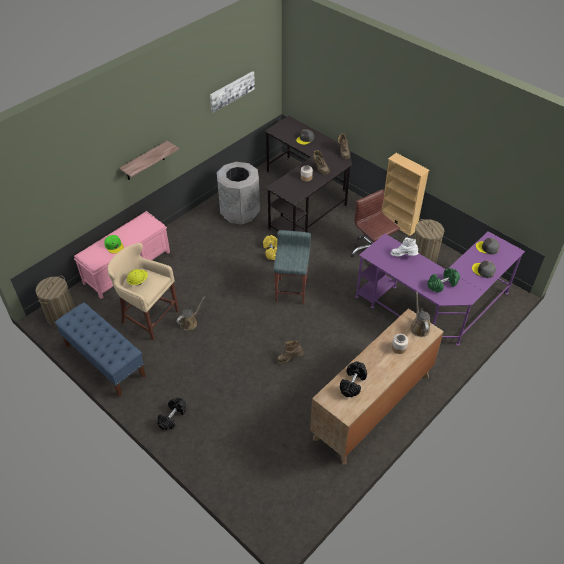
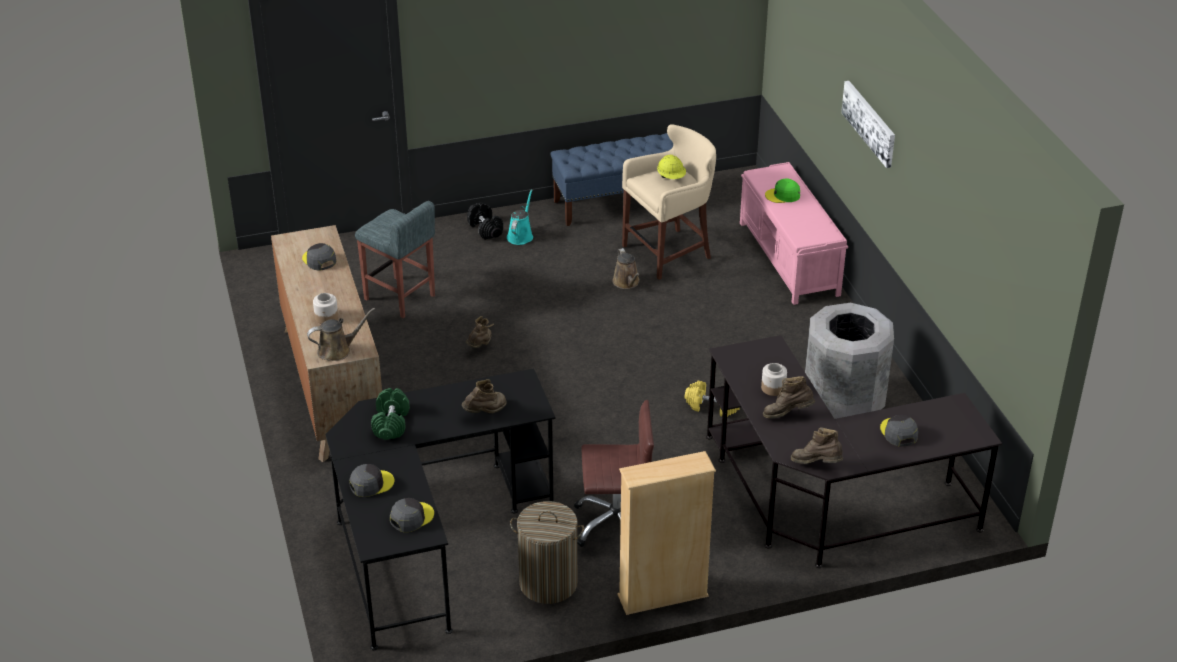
camera: 120 degrees right, 10 degrees down
laundry basket [36,276,75,327] -> none
shelf [119,141,179,180] -> none
picture [210,71,255,113] -> picture moved to [841,81,895,168]
grey stool [274,230,311,304] -> grey stool moved to [355,201,435,318]
black dumbbell [340,361,367,397] -> grey cap [302,243,336,271]
purple desk [355,231,525,346] -> black desk [325,368,555,650]
white boot [391,237,419,256] -> brown boot [462,379,507,413]
brown watering can [411,292,430,337] -> brown watering can turned 45 degrees counterclockwise [307,308,375,361]
none -> turquoise watering can [507,189,533,245]

